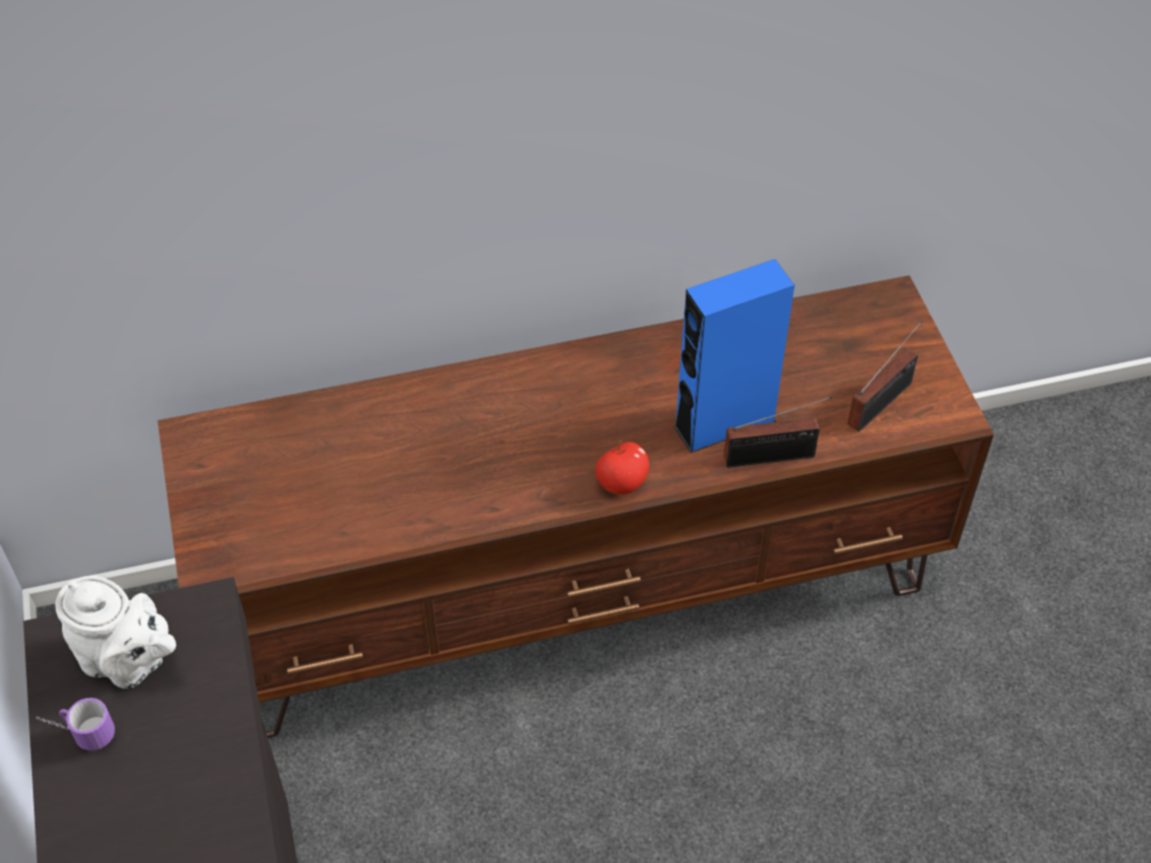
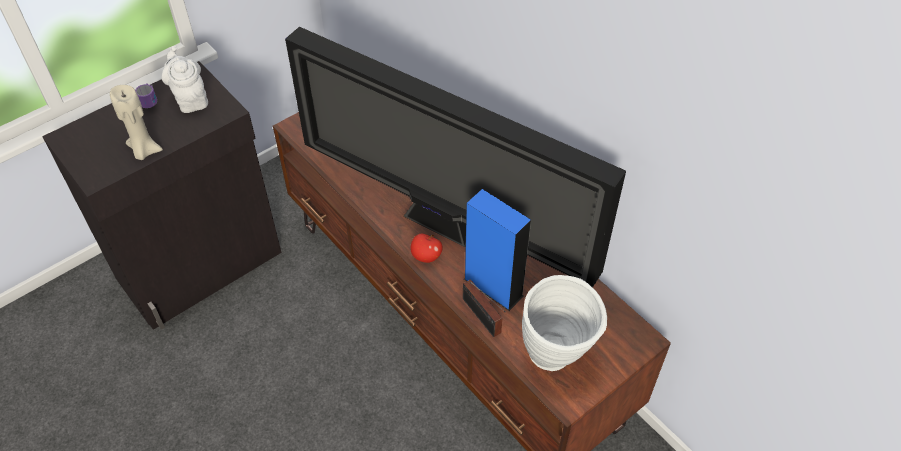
camera: 65 degrees right, 0 degrees up
white teapot [55,576,176,689] -> white teapot turned 150 degrees clockwise [162,46,208,113]
radio [848,320,923,432] -> white vase [522,275,607,371]
none -> beige candle [110,85,163,160]
none -> television [285,27,626,288]

